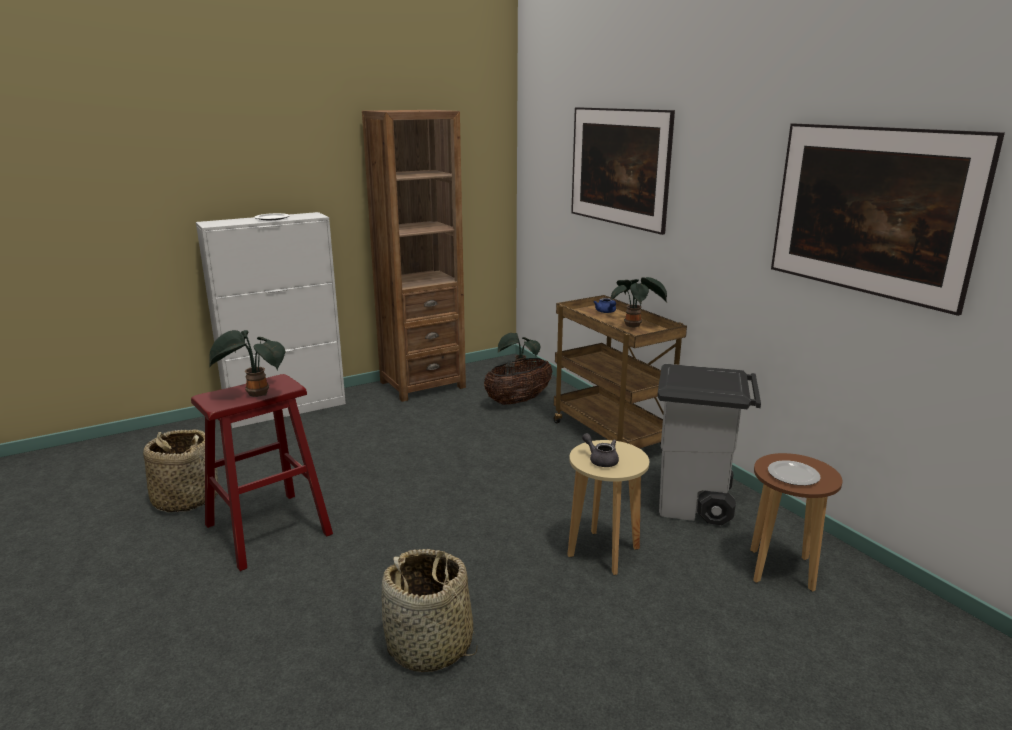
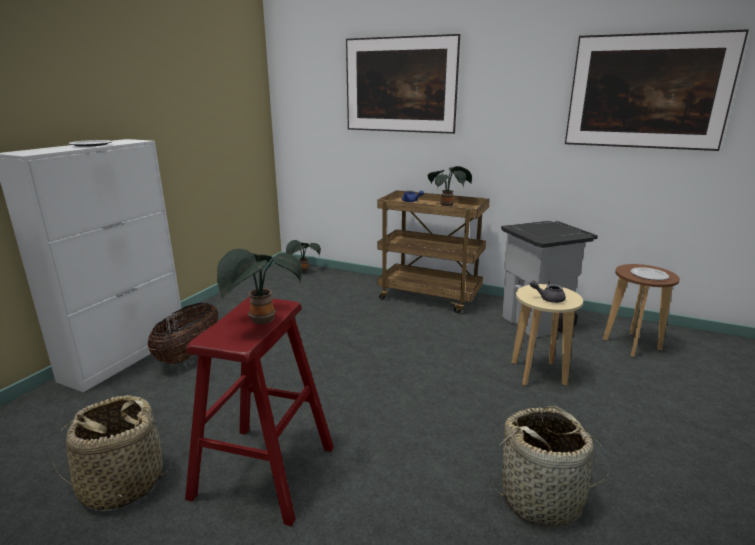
camera: 35 degrees left, 0 degrees up
brown bookcase [362,110,466,402] -> none
basket [484,358,552,405] -> basket moved to [148,302,218,364]

